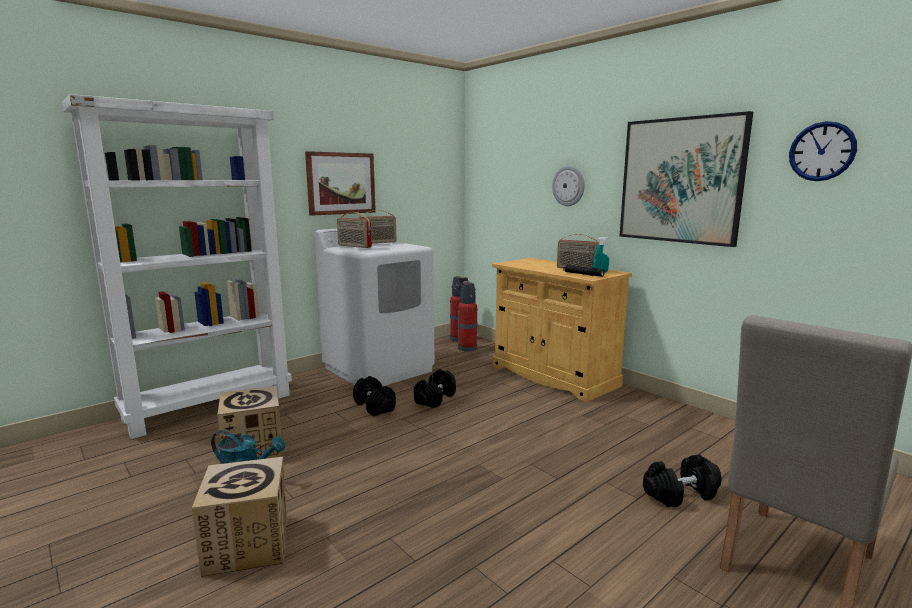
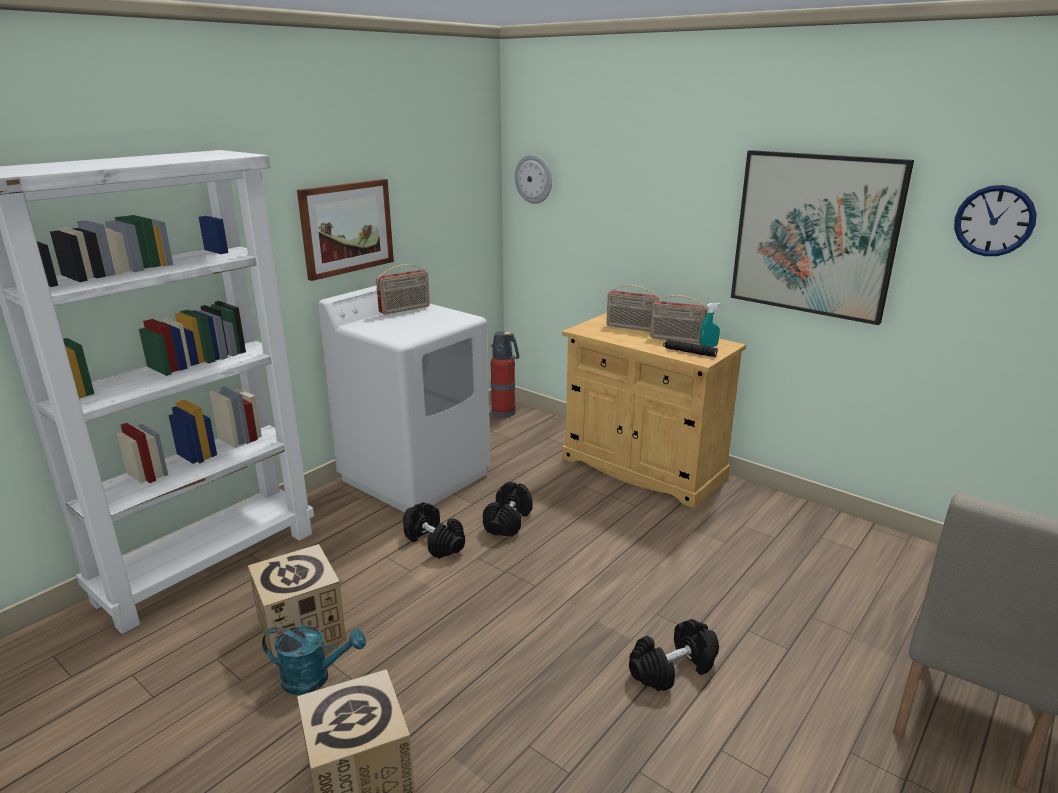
camera: 10 degrees left, 10 degrees up
radio [337,212,372,248] -> radio moved to [606,285,659,331]
fire extinguisher [458,281,478,351] -> none
wall clock [552,165,585,206] -> wall clock moved to [515,154,552,204]
black dumbbell [643,454,722,507] -> black dumbbell moved to [629,619,719,691]

